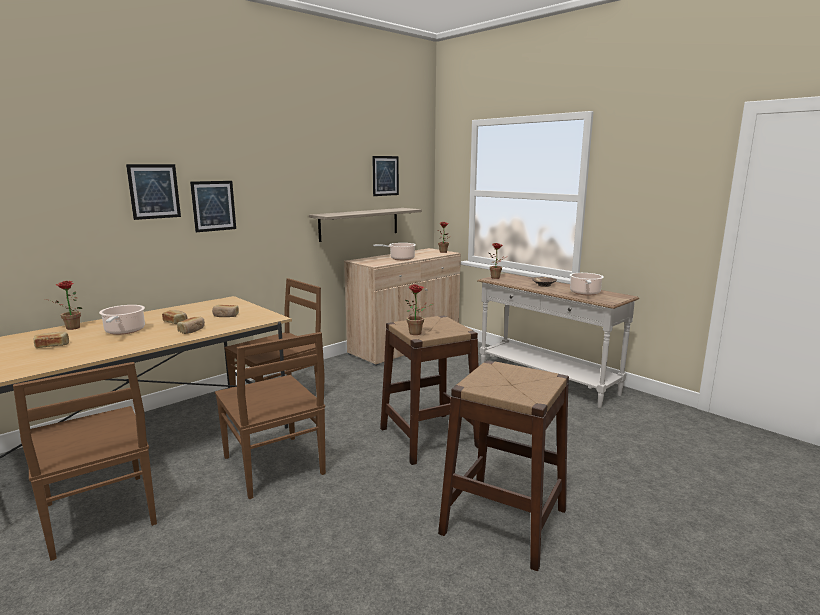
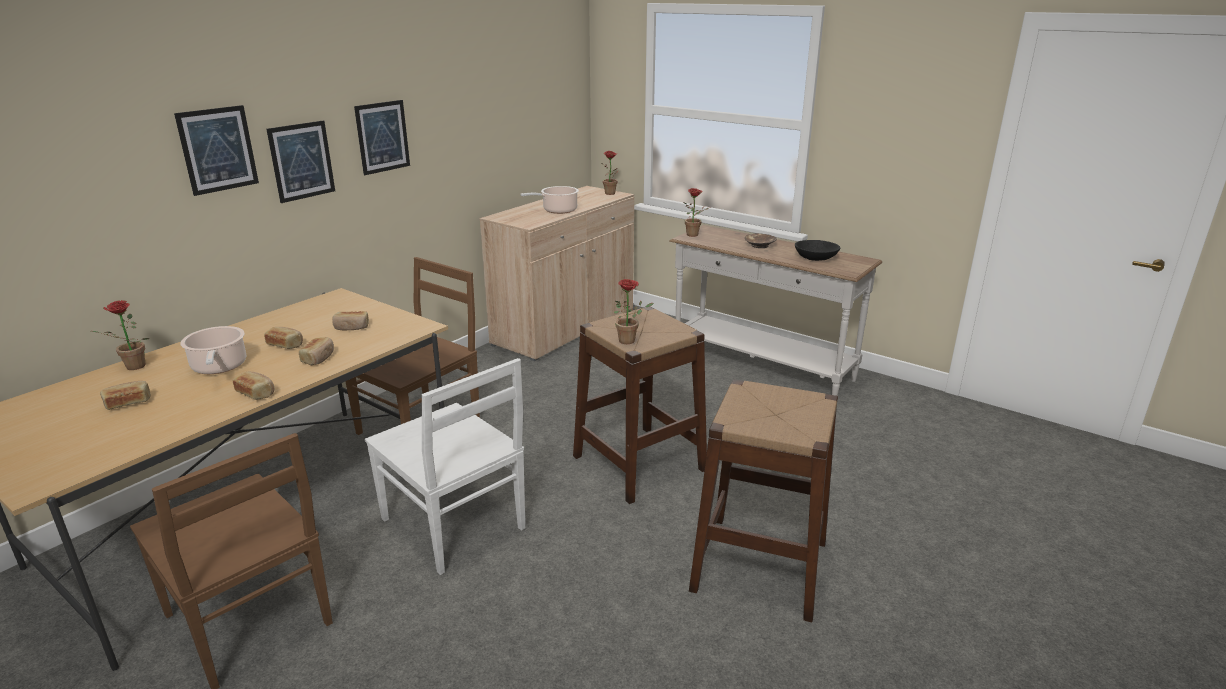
camera: 10 degrees left, 10 degrees up
brown chair [215,332,326,499] -> white chair [365,358,525,575]
shelf [309,208,422,242] -> none
picture [372,156,399,196] -> picture moved to [354,100,410,175]
cooking pot [570,273,604,295] -> black bowl [795,240,840,261]
none -> bread [233,372,274,400]

